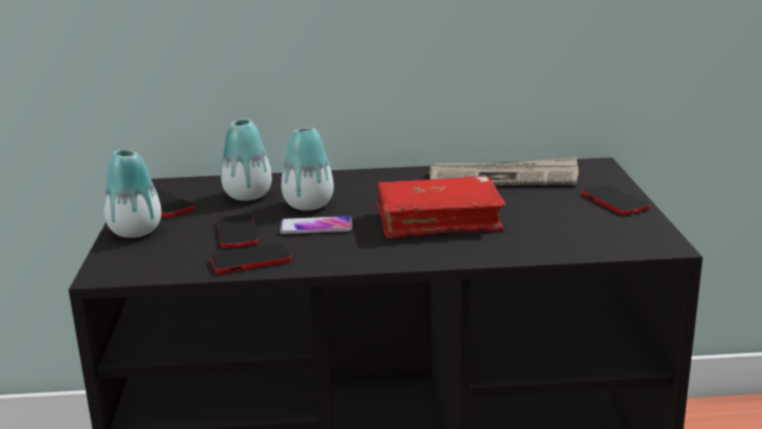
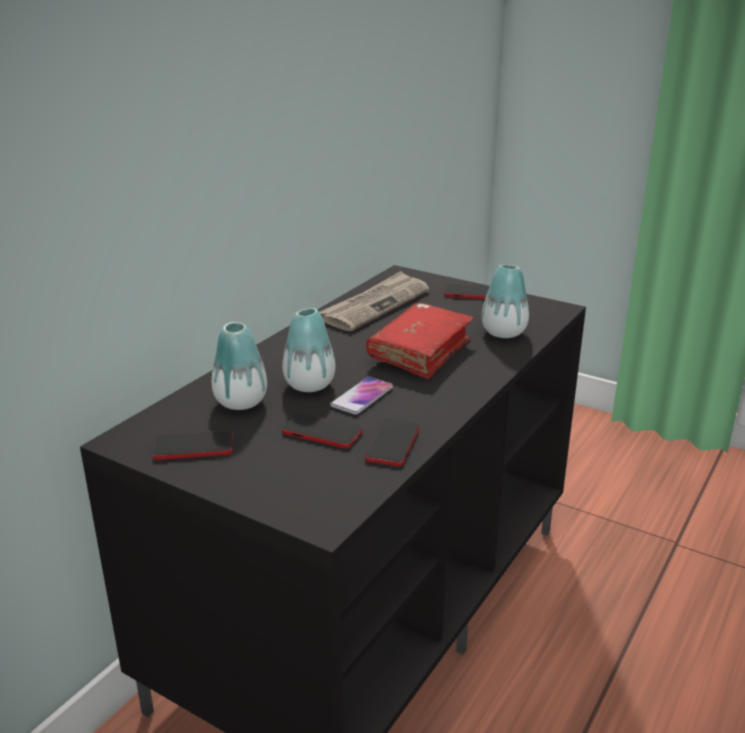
camera: 55 degrees left, 5 degrees up
vase [104,149,161,238] -> vase moved to [482,264,529,338]

